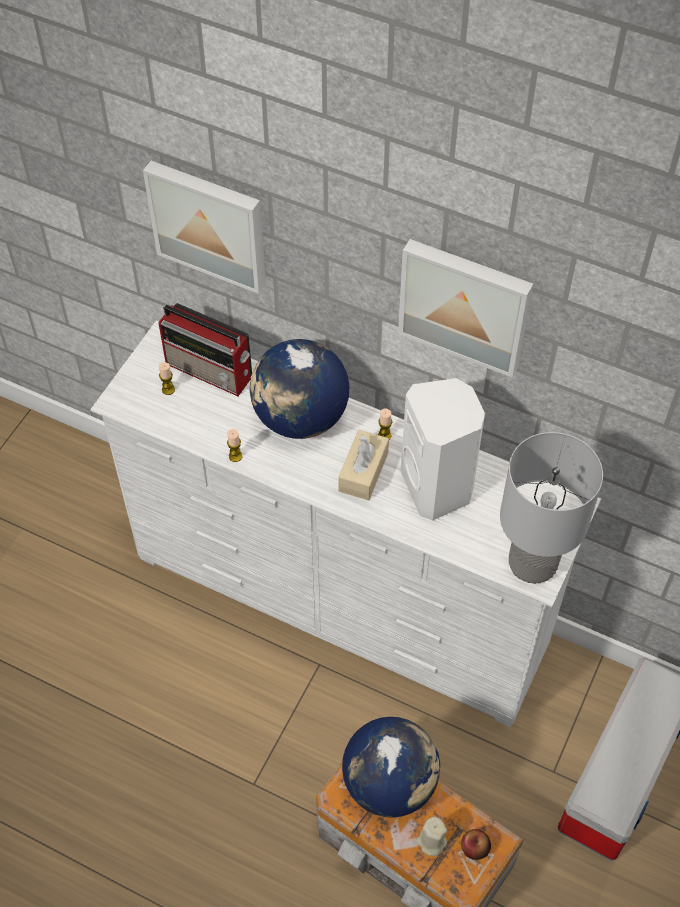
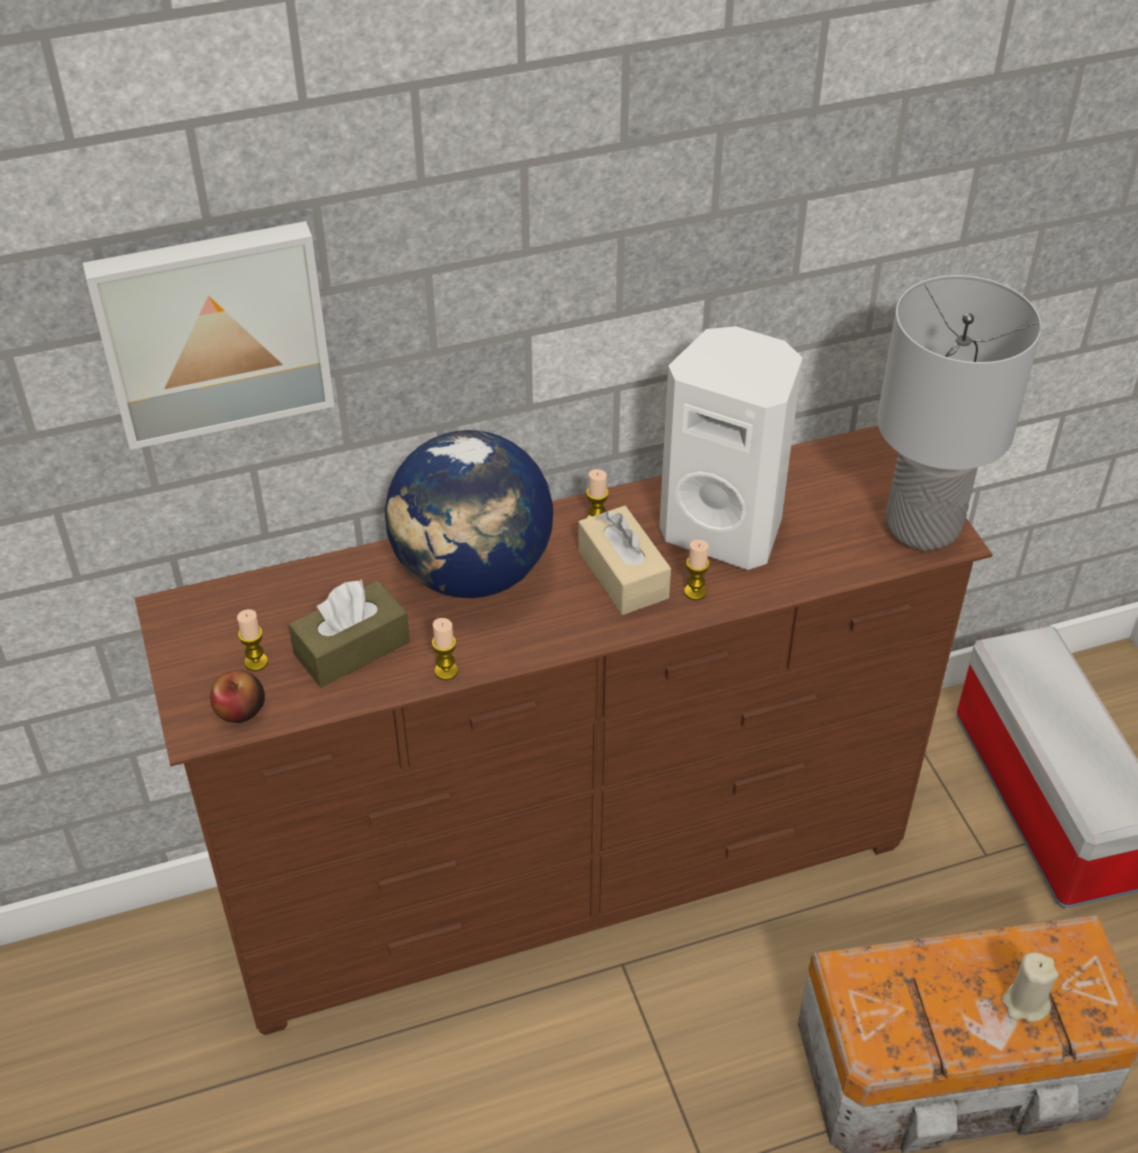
camera: 45 degrees left, 10 degrees down
white dresser [90,321,601,727] -> brown dresser [135,426,993,1035]
radio [159,303,252,396] -> none
globe [342,717,440,818] -> none
picture [398,239,533,377] -> none
apple [461,829,491,860] -> apple moved to [210,670,265,723]
none -> brown tissue box [289,579,410,687]
none -> candle [684,540,709,600]

